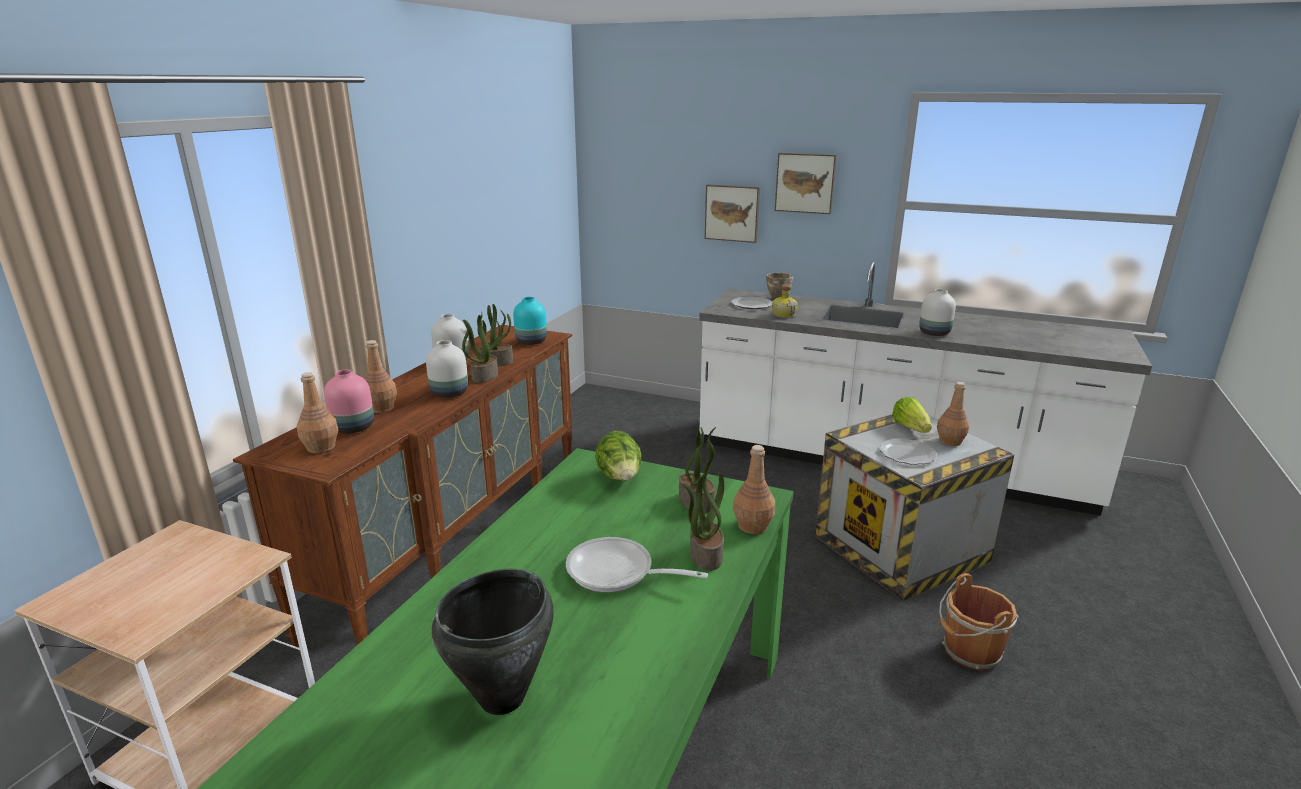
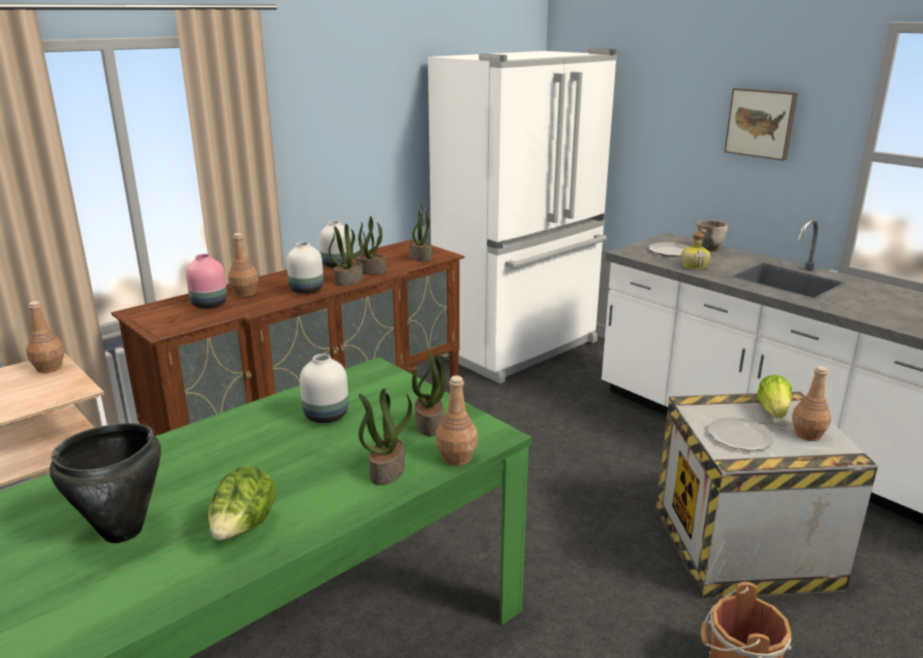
camera: 25 degrees right, 0 degrees up
brown bottle [297,372,338,453] -> brown bottle moved to [26,301,65,373]
turquoise vase [513,297,547,345] -> potted plant [409,206,432,262]
frying pan [566,537,708,593] -> none
lettuce [595,431,641,481] -> lettuce moved to [207,466,276,540]
picture [705,184,760,243] -> none
white vase [919,289,956,336] -> white vase moved to [300,354,348,423]
none -> white fridge [428,48,617,384]

